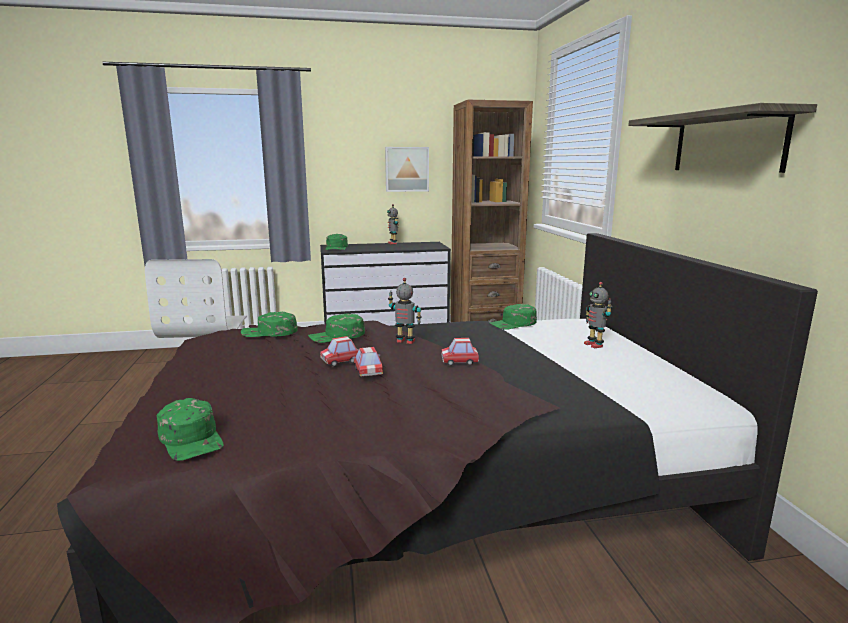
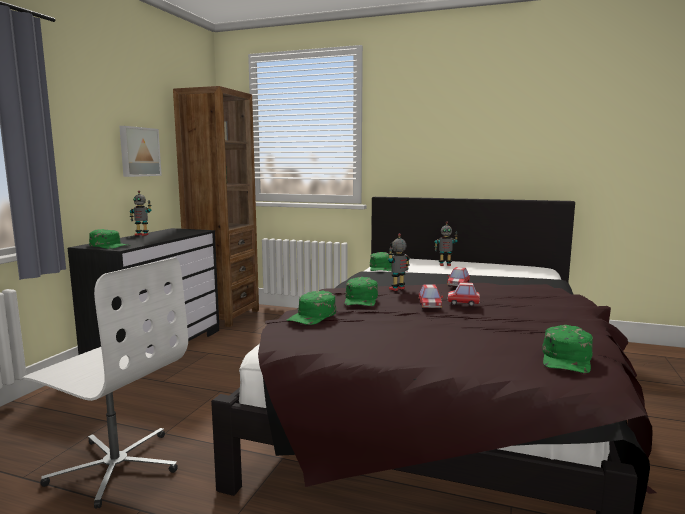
camera: 60 degrees left, 5 degrees down
green cap [156,398,224,461] -> green cap turned 120 degrees clockwise [543,325,593,373]
shelf [628,103,817,173] -> none

